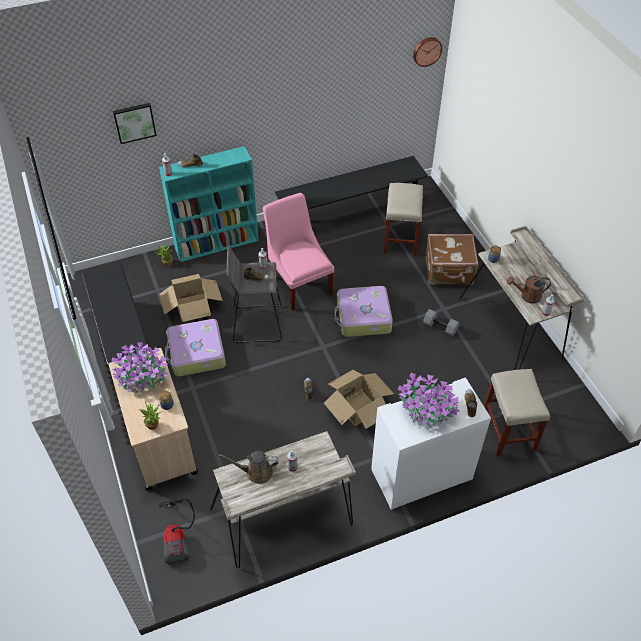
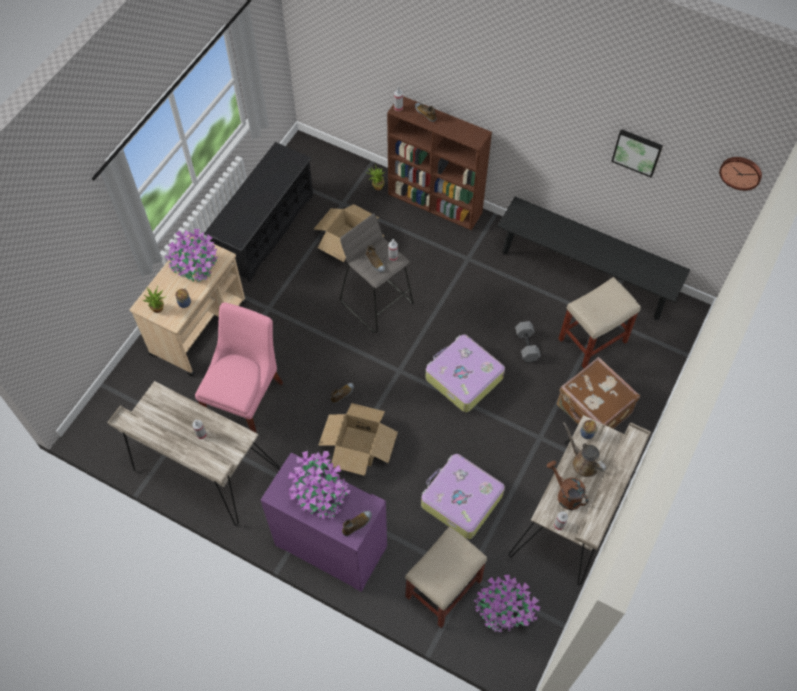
camera: 50 degrees right, 10 degrees up
picture [113,103,157,144] -> picture moved to [611,129,663,178]
vacuum cleaner [158,498,195,565] -> none
turquoise bookcase [159,146,259,262] -> brown bookcase [387,96,492,230]
suitcase [165,319,226,376] -> suitcase moved to [421,454,505,539]
brown watering can [219,451,279,484] -> brown watering can moved to [563,422,606,477]
pink chair [263,193,334,311] -> pink chair moved to [195,302,283,433]
white cabinet [371,378,491,510] -> purple cabinet [261,452,387,592]
grey dumbbell [423,309,459,337] -> grey dumbbell moved to [515,321,541,362]
none -> potted plant [474,575,540,633]

